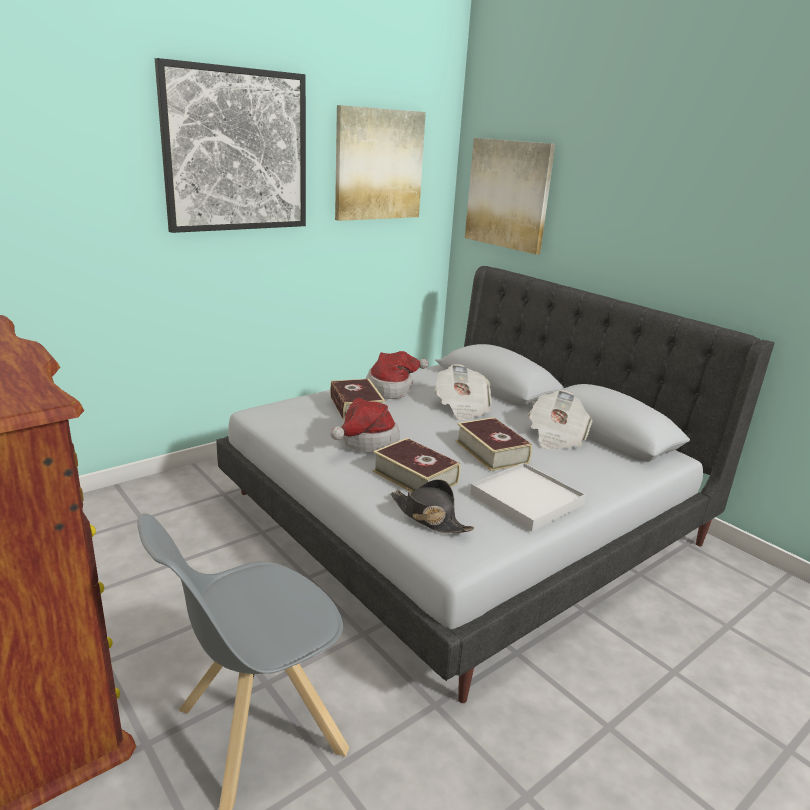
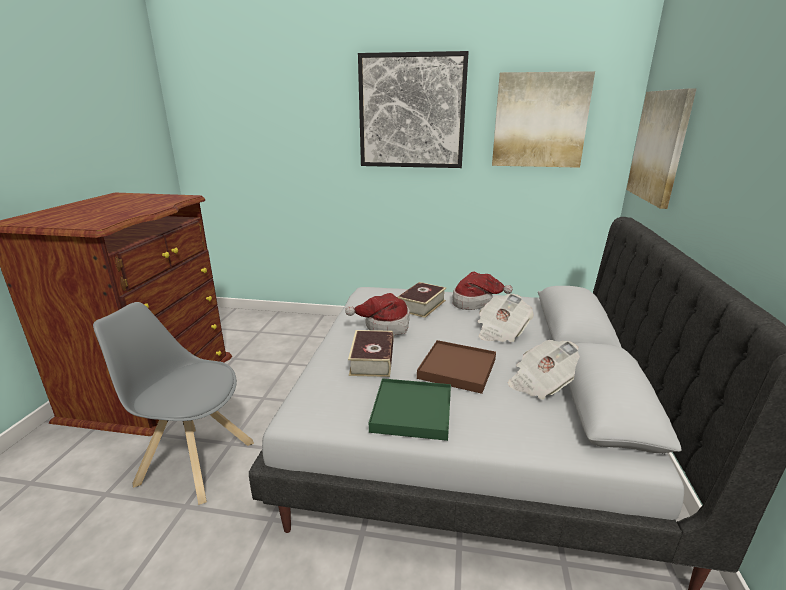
camera: 50 degrees right, 0 degrees up
black hat [391,479,474,533] -> none
book [456,417,532,471] -> brown tray [417,340,496,394]
white tray [470,463,585,532] -> green tray [369,378,451,441]

